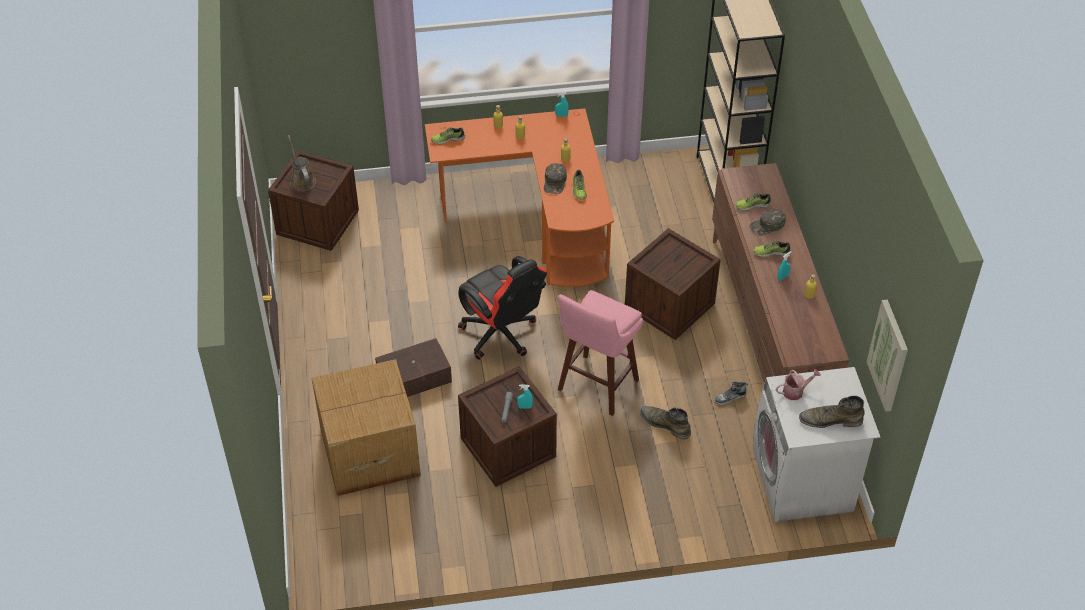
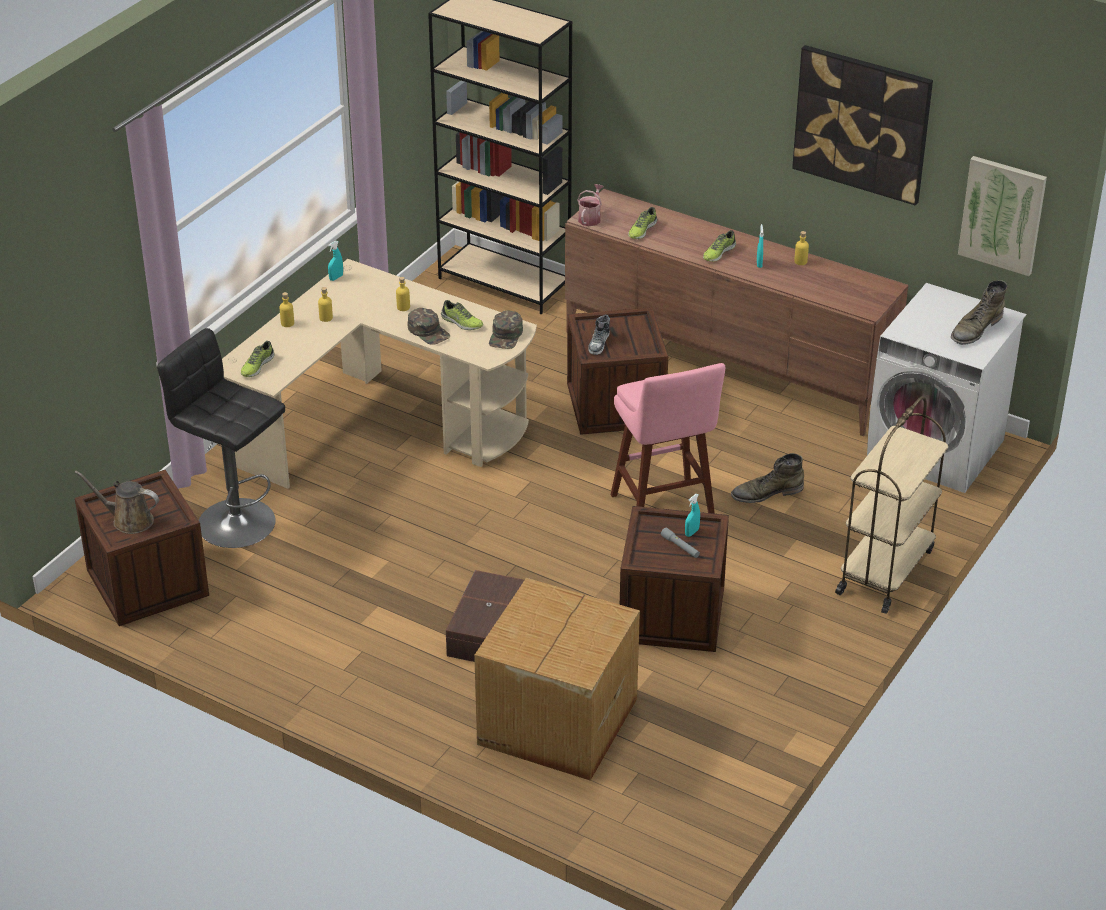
camera: 50 degrees left, 10 degrees down
orange desk [425,108,614,287] -> beige desk [222,259,537,489]
black office chair [458,256,547,360] -> none
shoe [715,381,748,405] -> shoe moved to [588,315,610,355]
green cap [749,208,786,236] -> green cap moved to [489,311,523,349]
watering can [776,369,821,400] -> watering can moved to [577,184,604,226]
none -> black stool [157,328,285,548]
none -> picture [792,45,933,205]
none -> beige cart [835,396,949,614]

